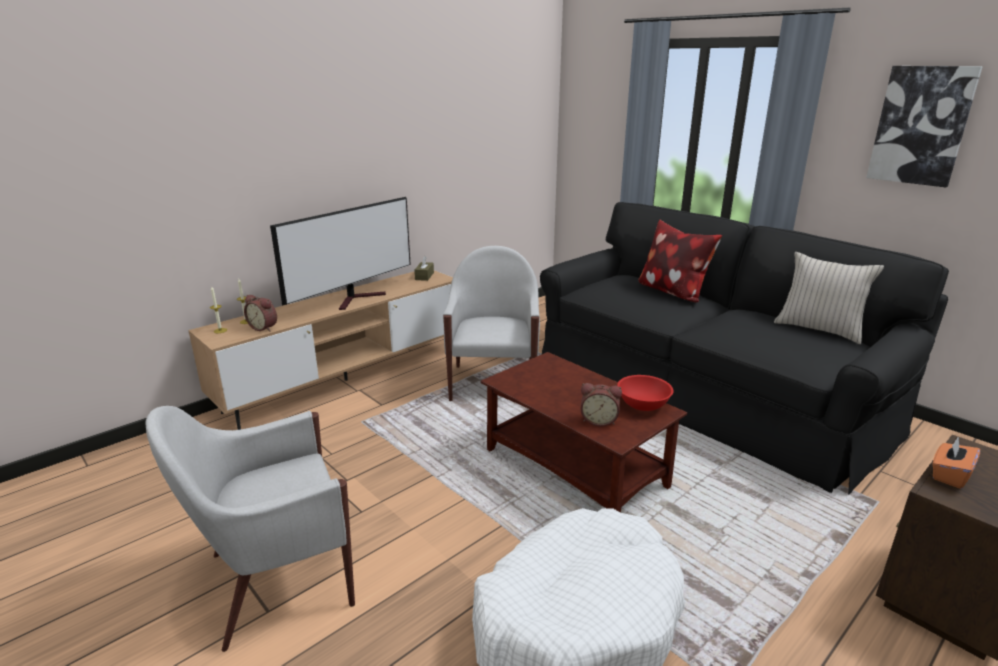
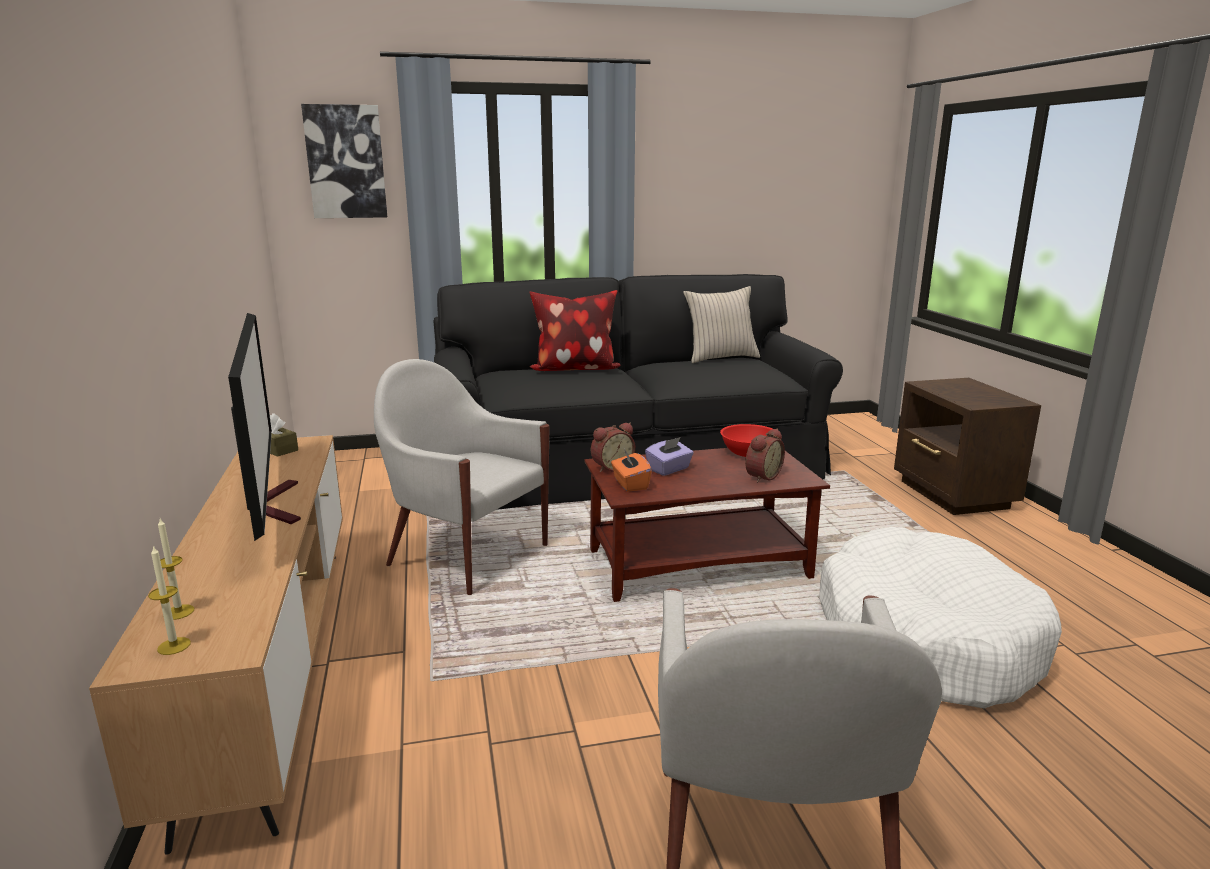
camera: 60 degrees left, 5 degrees down
alarm clock [244,295,277,331] -> alarm clock moved to [591,423,636,472]
picture [866,66,983,187] -> picture moved to [301,104,387,218]
orange tissue box [933,436,980,489] -> orange tissue box moved to [611,449,652,492]
none -> purple tissue box [645,437,694,476]

